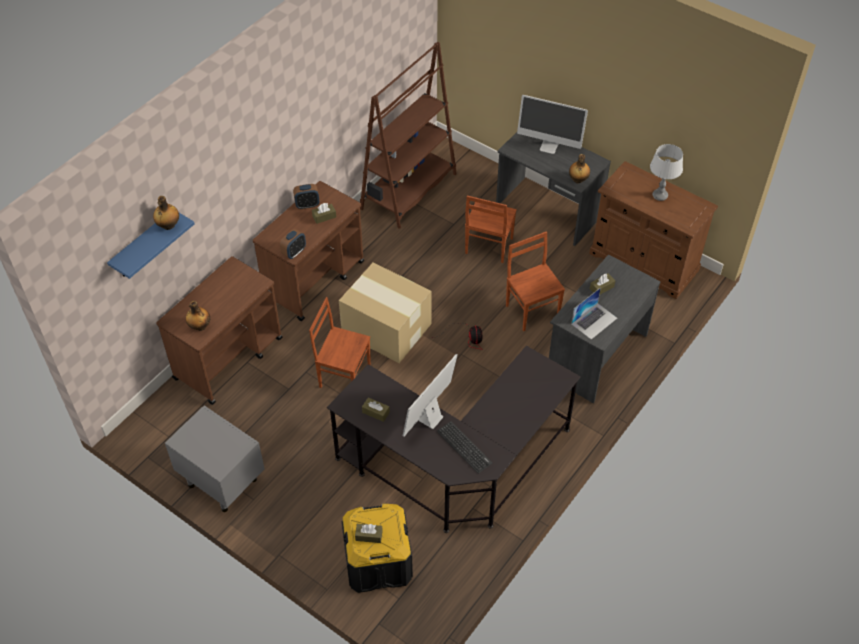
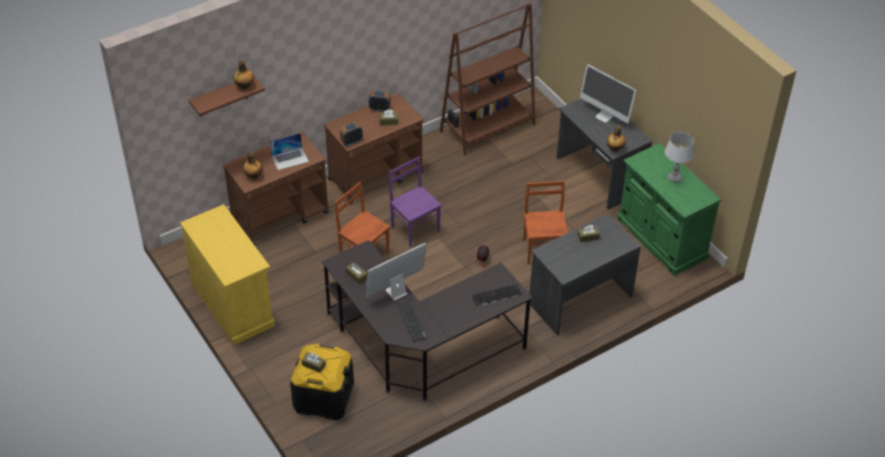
camera: 20 degrees right, 5 degrees down
blue shelf [107,213,195,279] -> brown shelf [189,76,265,116]
grey nightstand [165,405,265,512] -> yellow cabinet [180,204,275,345]
cardboard box [339,262,432,363] -> purple chair [389,157,441,247]
brown chair [465,196,517,263] -> none
laptop [571,287,617,339] -> laptop moved to [270,133,309,170]
brown cabinet [589,161,718,299] -> green cabinet [617,143,722,276]
none -> keyboard [471,283,522,306]

